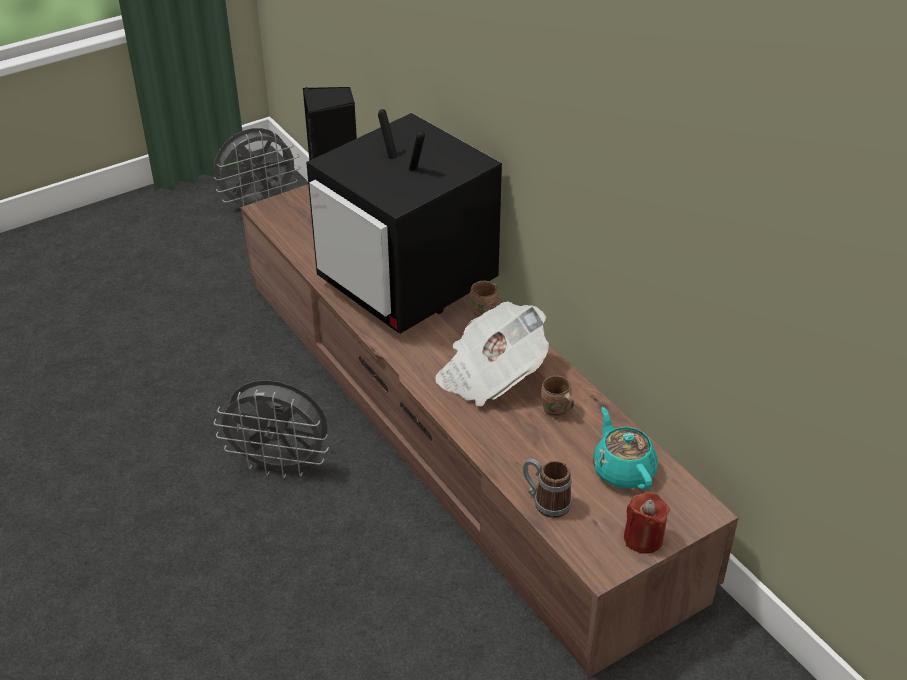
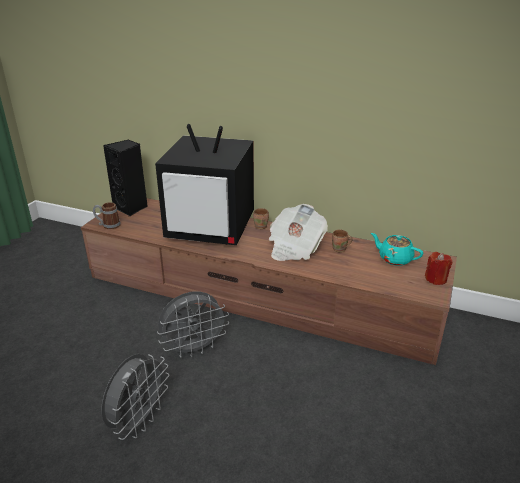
camera: 35 degrees left, 10 degrees down
grey fan [214,128,301,206] -> grey fan moved to [101,354,169,440]
mug [523,459,572,518] -> mug moved to [93,202,121,229]

